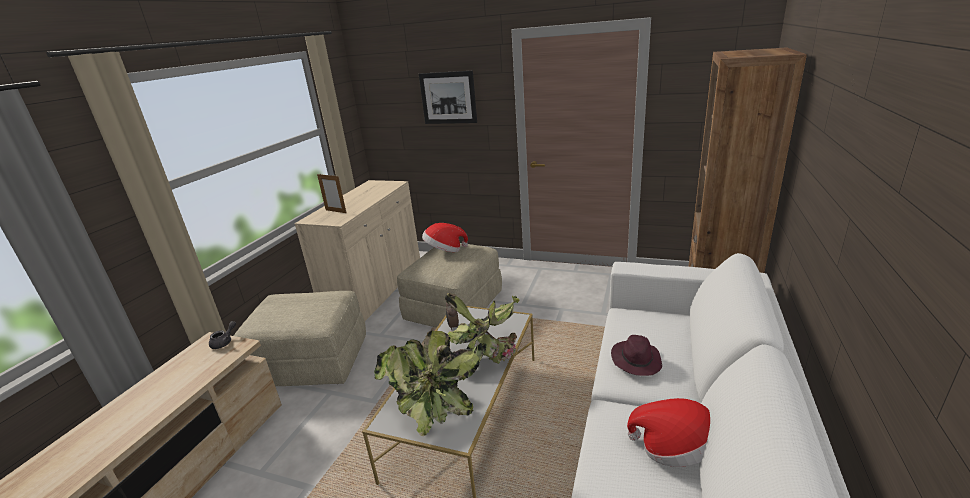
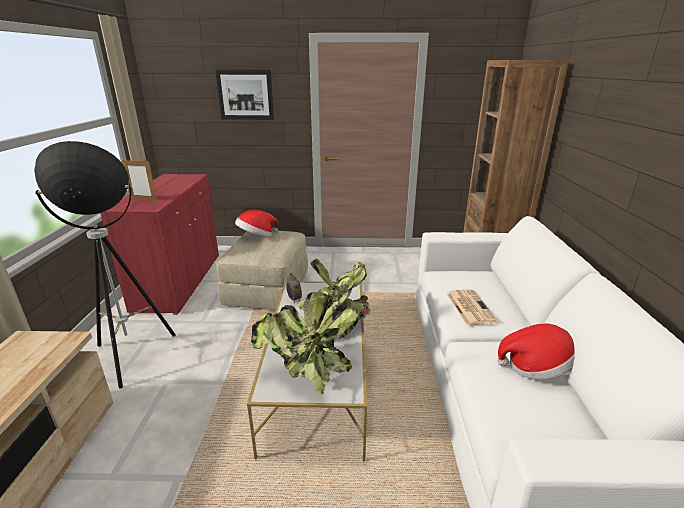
camera: 20 degrees left, 0 degrees up
grey teapot [209,321,236,349] -> none
beige ottoman [234,291,366,386] -> floor lamp [34,141,176,389]
beige cabinet [294,180,420,321] -> red cabinet [100,174,219,315]
purple hat [611,335,662,376] -> newspaper [447,289,498,325]

